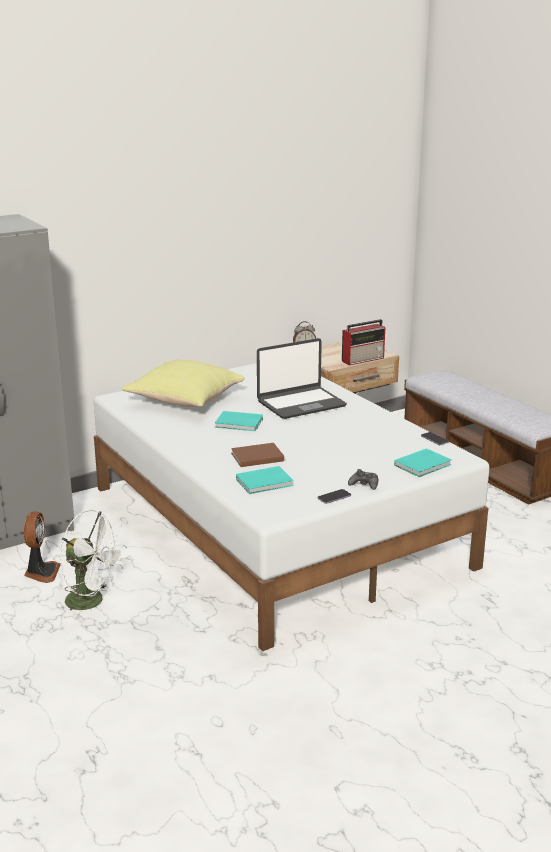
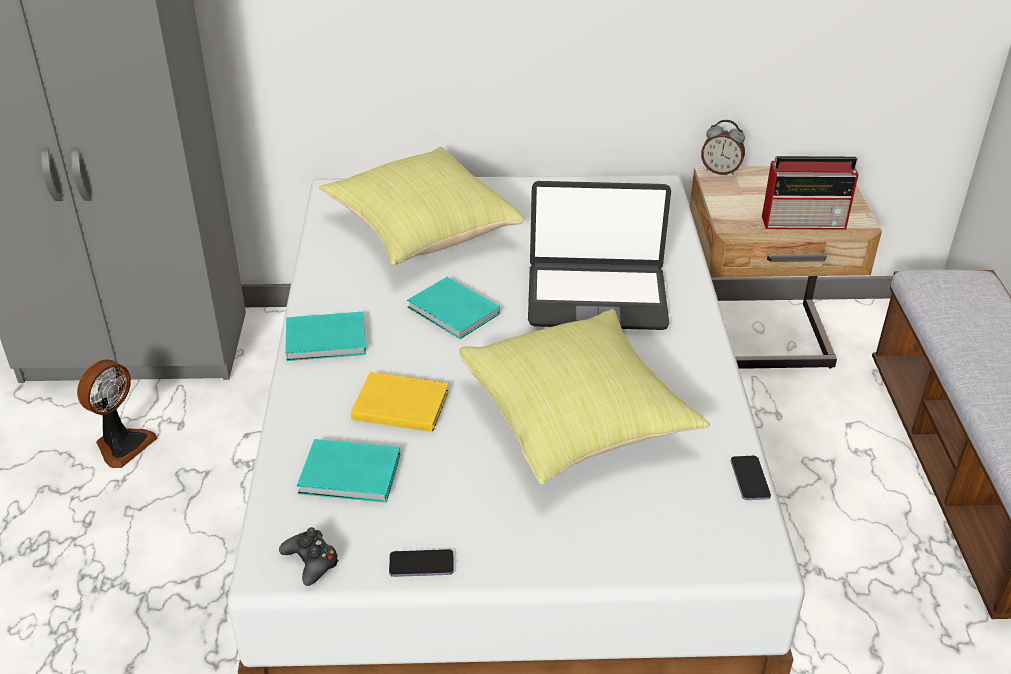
camera: 30 degrees right, 15 degrees up
white fan [60,510,127,620] -> none
brown book [231,443,284,467] -> yellow book [351,372,449,432]
black game controller [348,469,378,490] -> black game controller moved to [279,527,339,586]
turquoise book [394,448,452,477] -> turquoise book moved to [285,312,366,361]
none -> yellow pillow [459,309,710,484]

